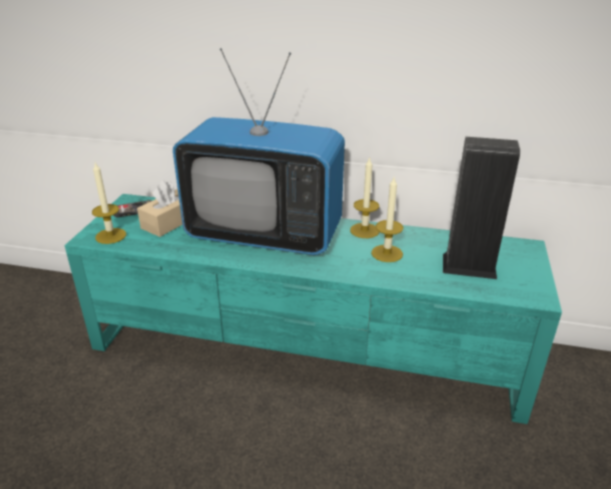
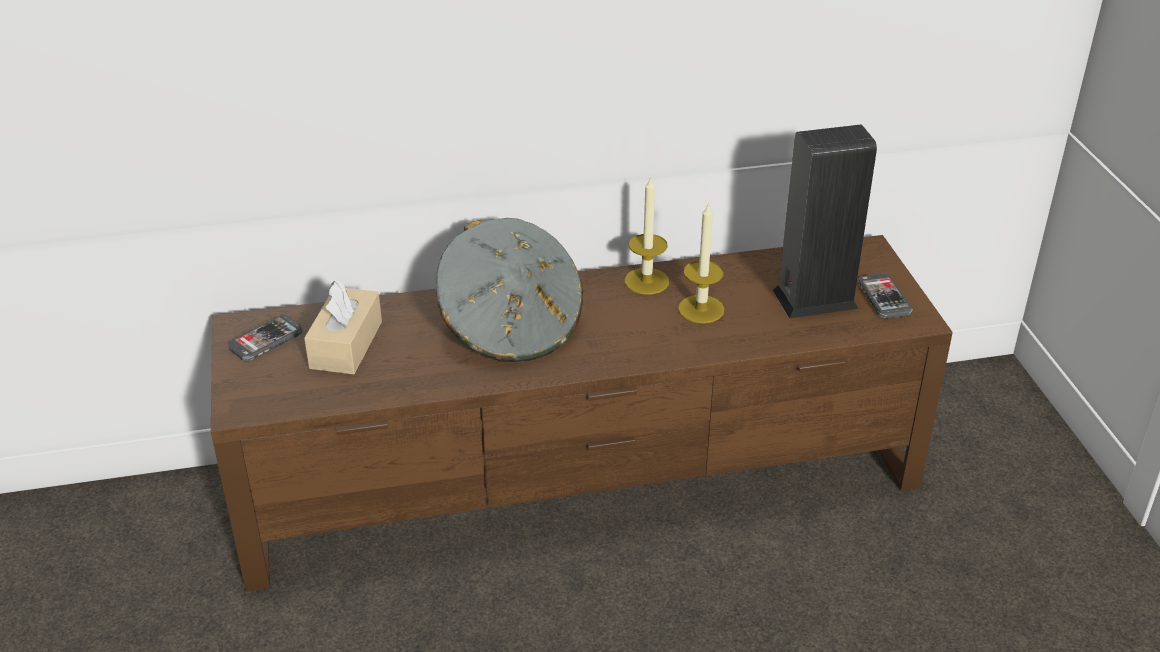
camera: 25 degrees left, 5 degrees up
turquoise tv stand [64,194,562,424] -> brown tv stand [211,235,953,592]
candle [92,163,126,244] -> none
television [173,48,345,255] -> grey hat [436,218,583,362]
none -> phone [858,273,913,319]

